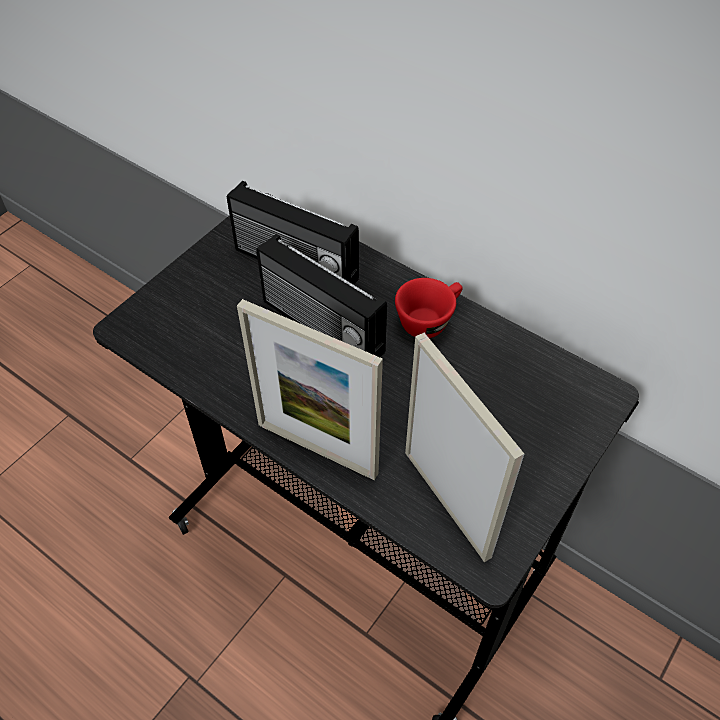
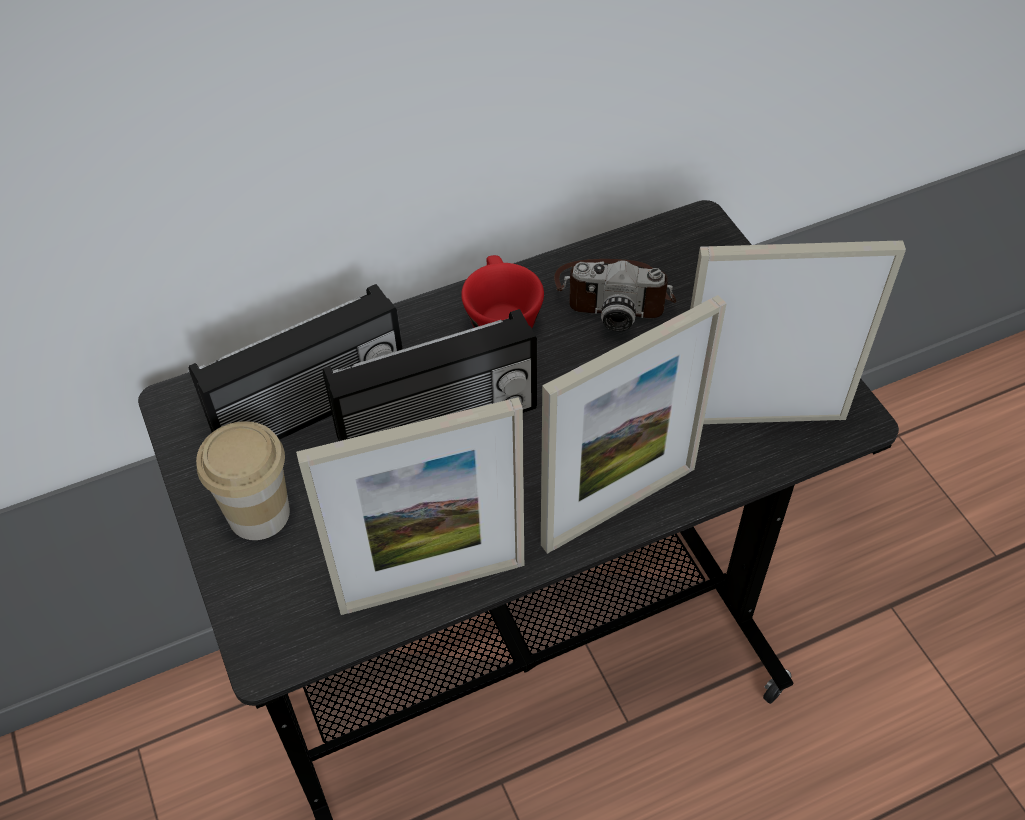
camera: 60 degrees left, 0 degrees up
none -> cup [196,421,290,540]
none -> picture frame [296,397,524,615]
none -> camera [554,259,676,332]

